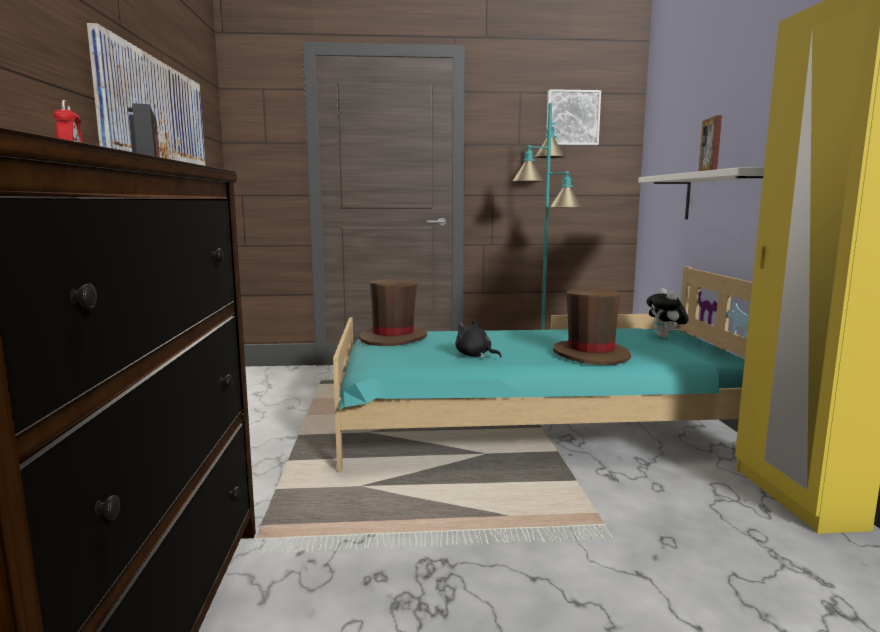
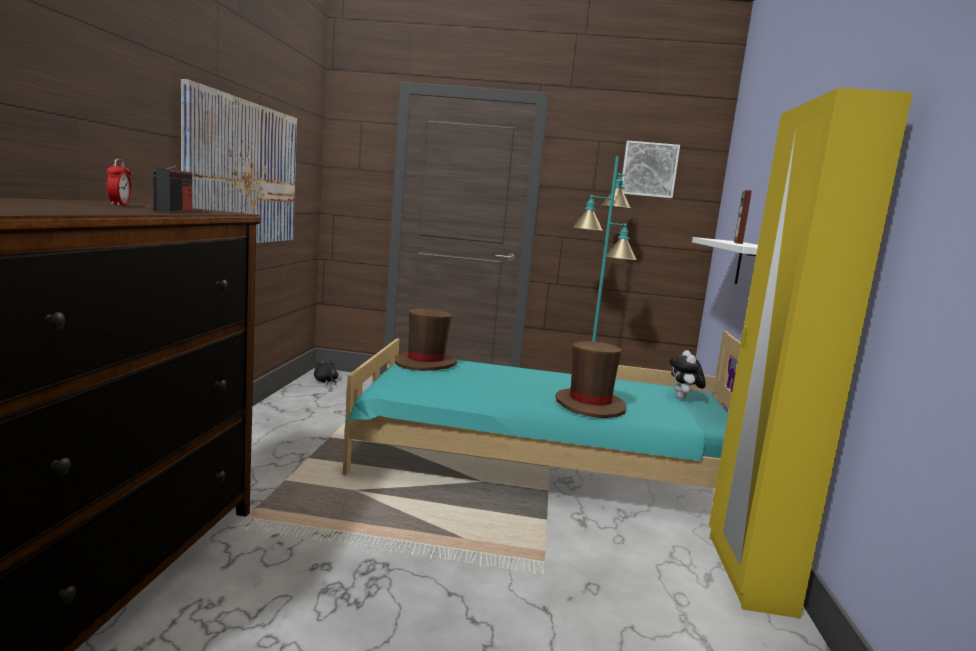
camera: 10 degrees right, 0 degrees up
black plush toy [455,321,502,358] -> black plush toy moved to [314,359,338,385]

